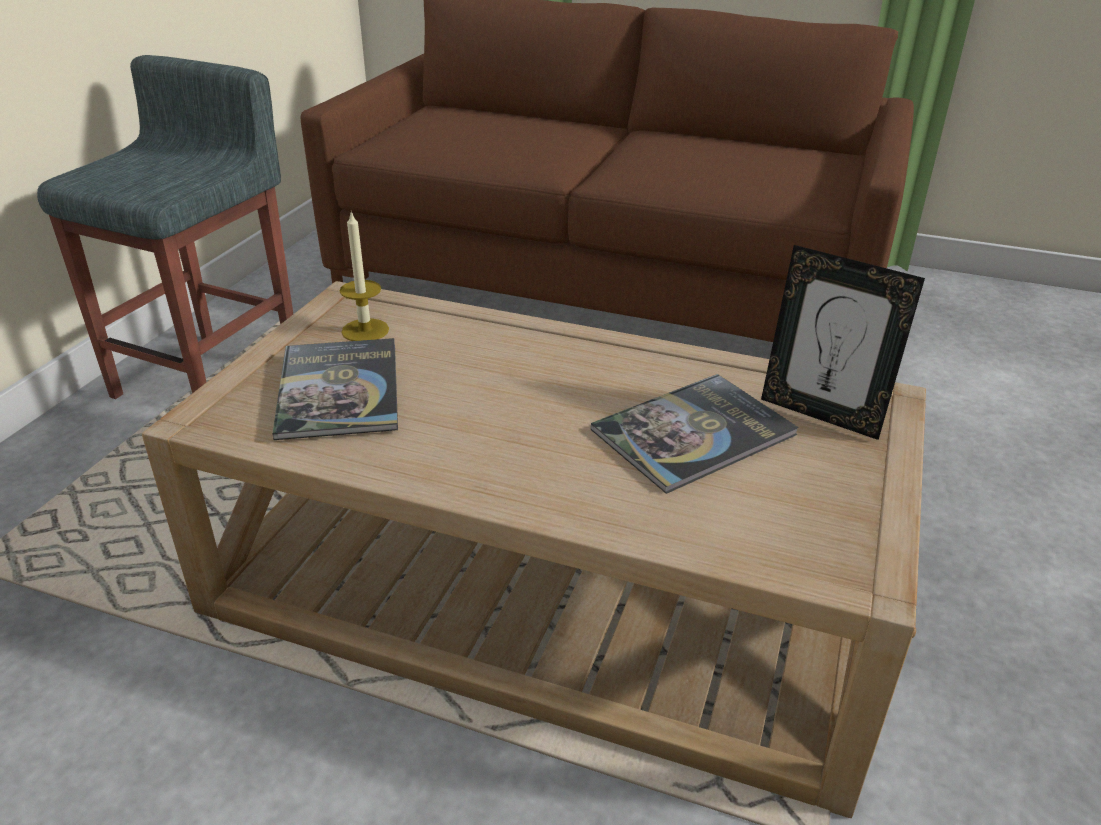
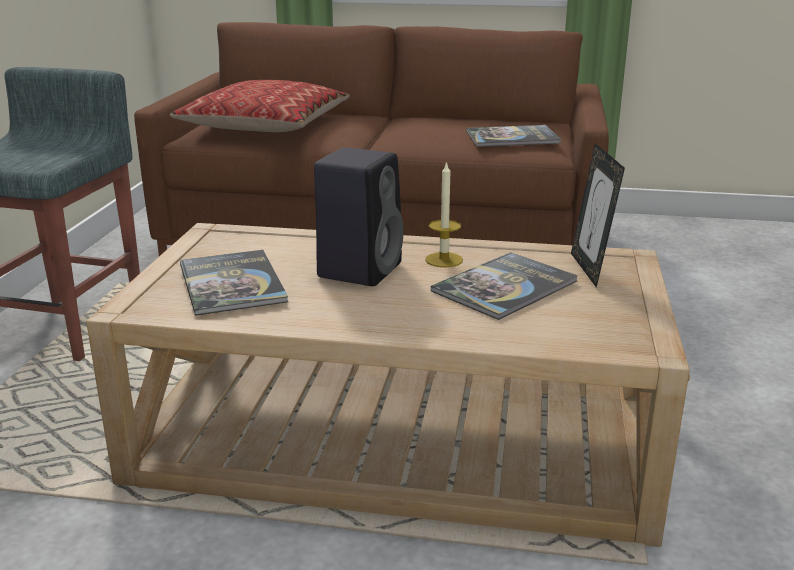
camera: 10 degrees left, 10 degrees down
candle [340,212,389,341] -> candle moved to [425,161,463,268]
picture frame [761,245,925,440] -> picture frame turned 60 degrees clockwise [571,143,625,288]
none -> pillow [170,80,350,132]
none -> black speaker [314,147,404,286]
none -> book [467,125,561,147]

